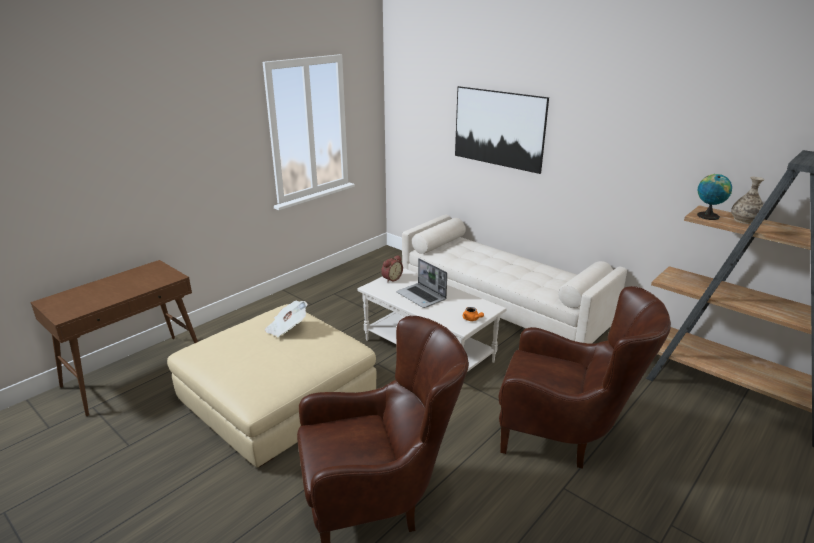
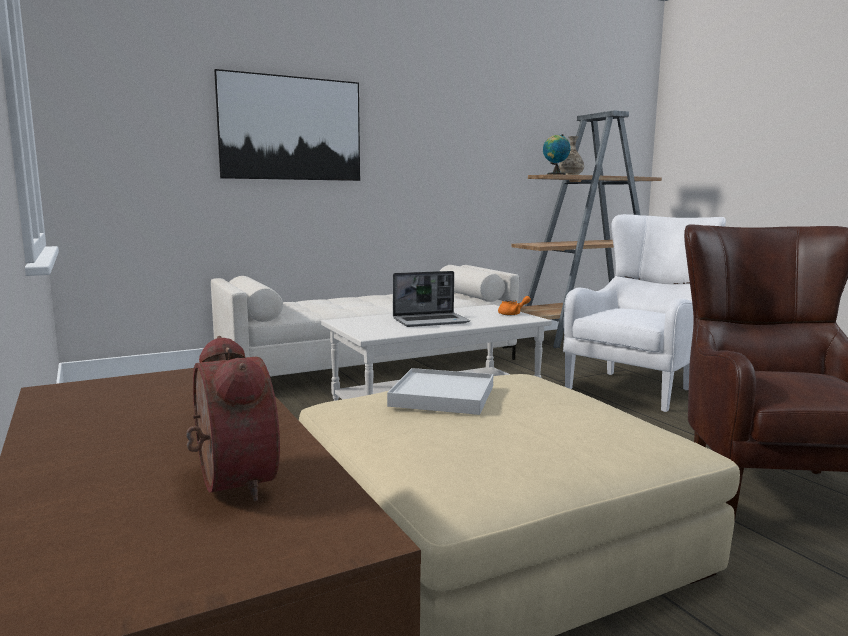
camera: 70 degrees left, 15 degrees down
newspaper [265,301,308,337] -> white tray [387,368,493,415]
alarm clock [381,255,403,283] -> alarm clock moved to [186,336,280,501]
brown armchair [499,286,671,469] -> white armchair [563,214,726,412]

